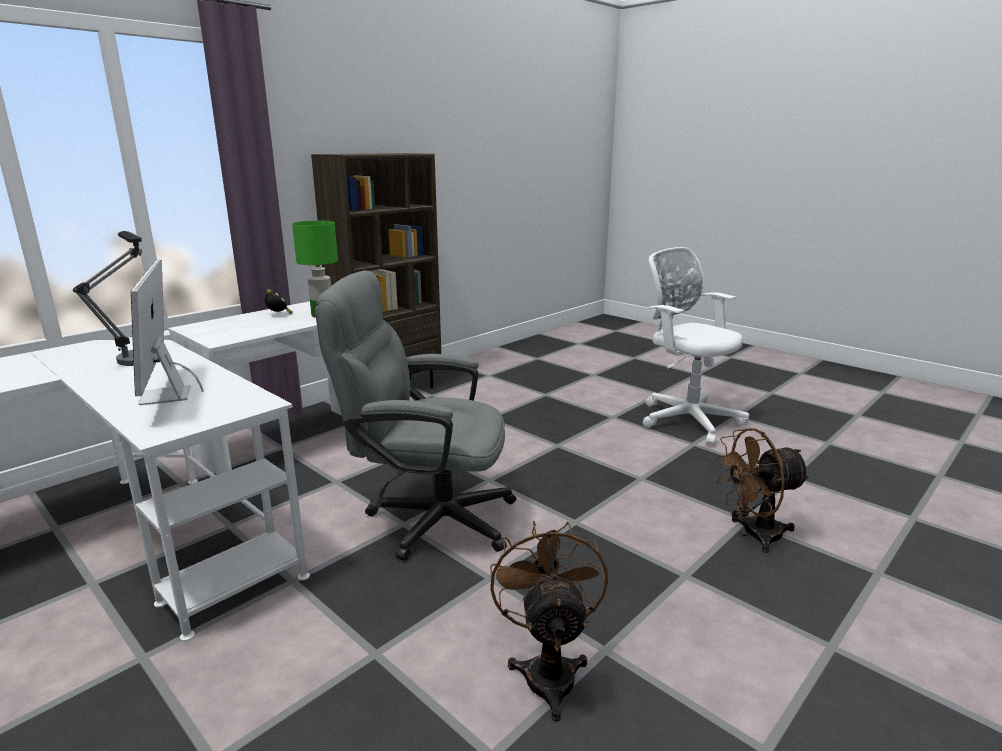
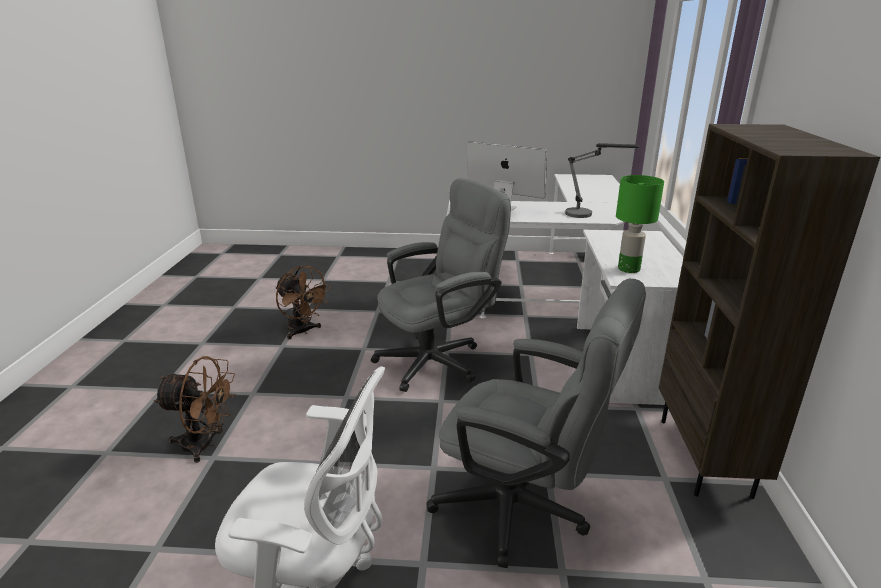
camera: 140 degrees right, 5 degrees up
alarm clock [265,289,293,314] -> none
brown fan [715,428,811,553] -> brown fan turned 60 degrees clockwise [154,356,236,463]
none -> grey office chair [426,279,646,568]

